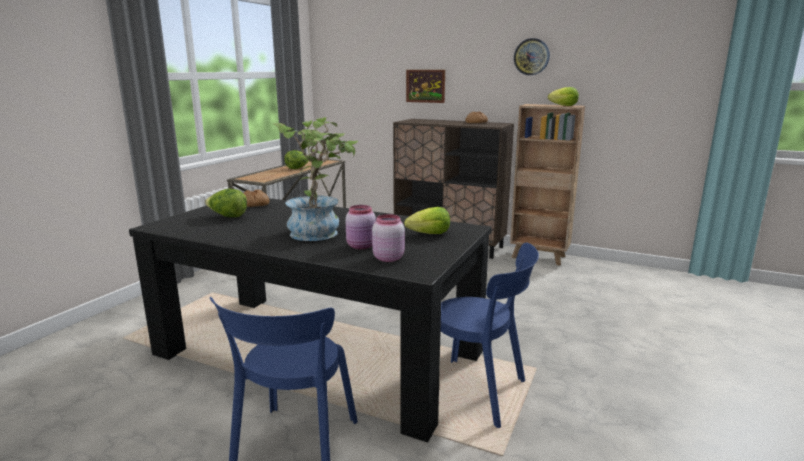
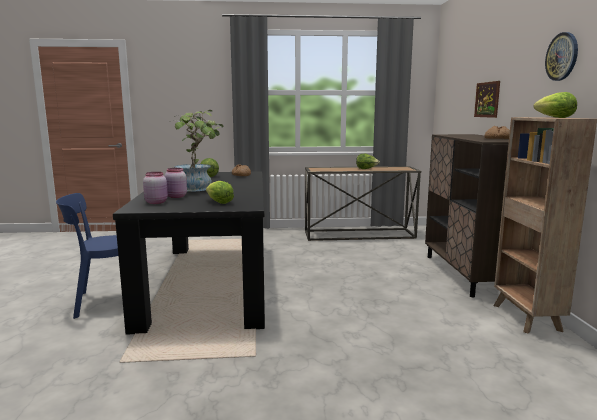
camera: 60 degrees right, 5 degrees down
blue chair [441,242,539,428] -> none

